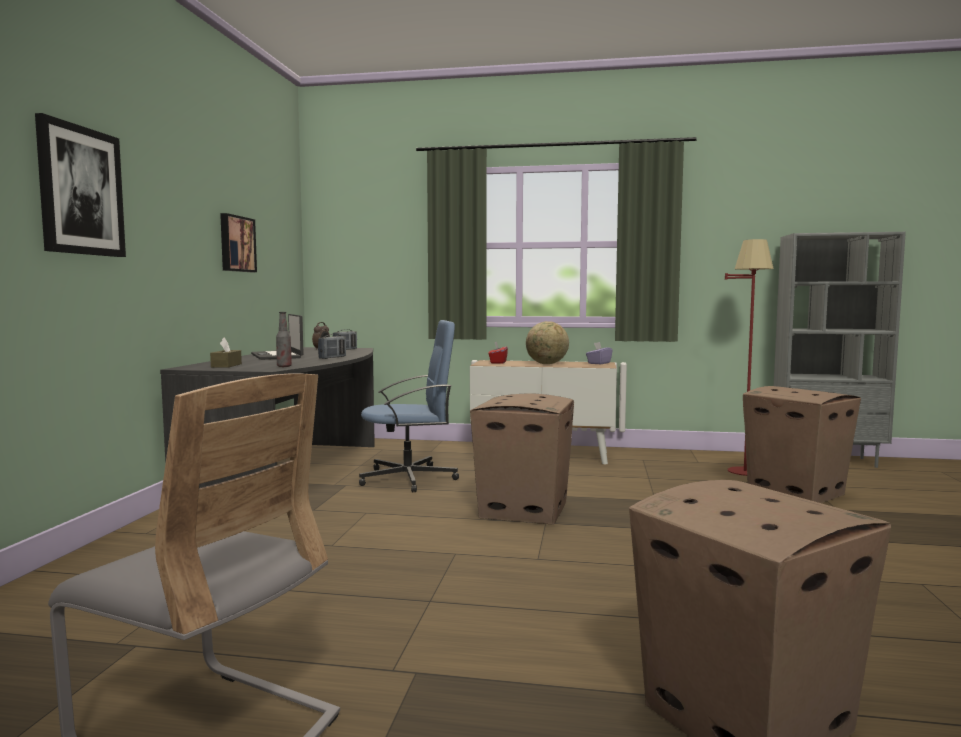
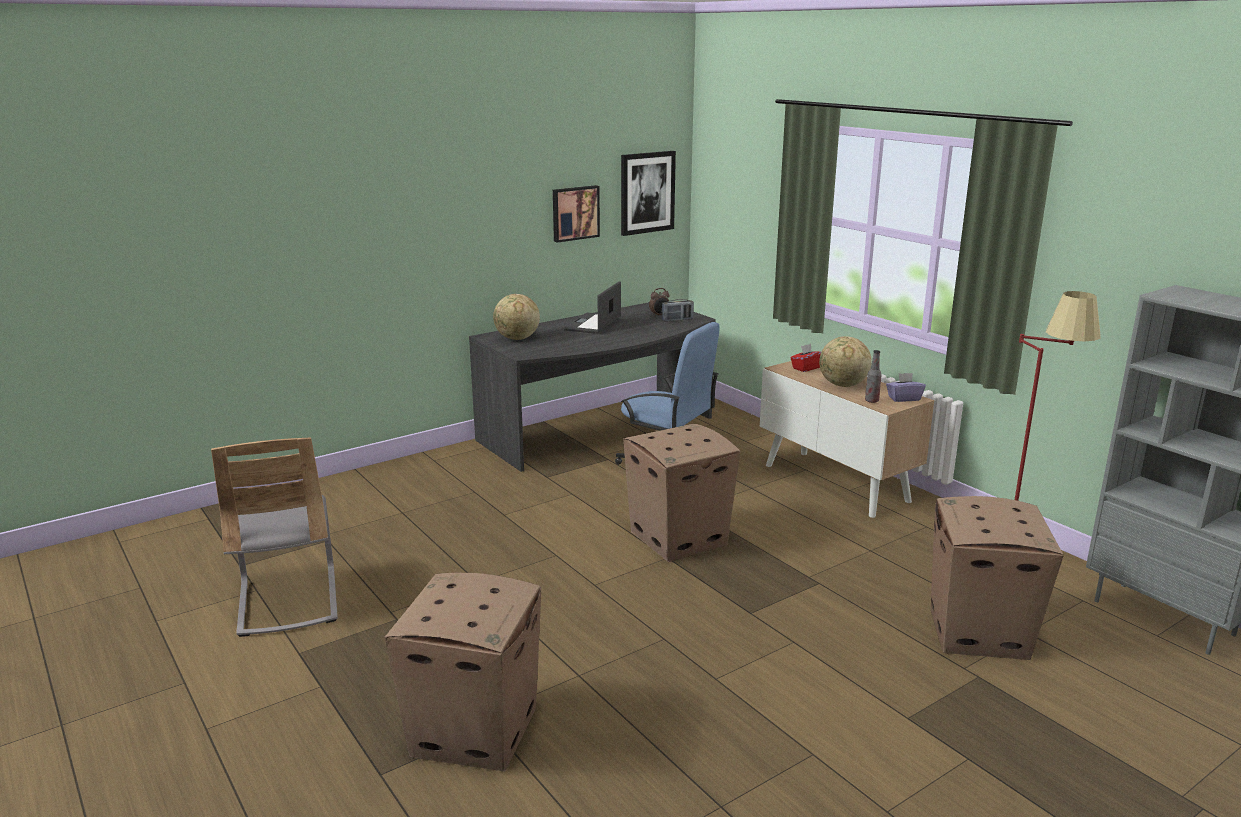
camera: 45 degrees right, 15 degrees up
picture [35,113,126,257] -> picture moved to [621,151,676,236]
brown tissue box [210,338,242,368] -> globe [493,294,540,340]
bottle [276,312,292,367] -> bottle moved to [865,350,882,403]
radio [318,334,346,359] -> none

